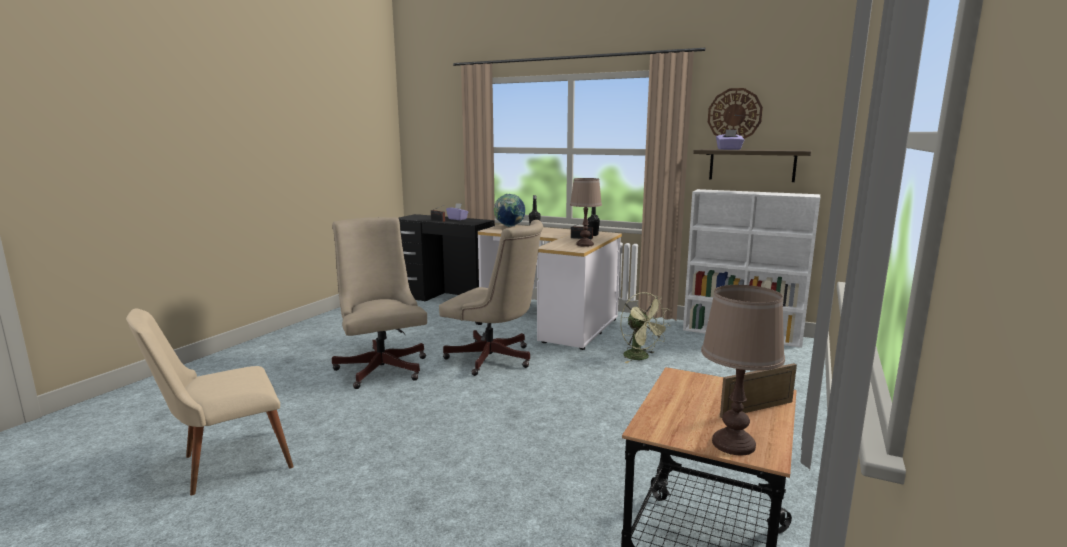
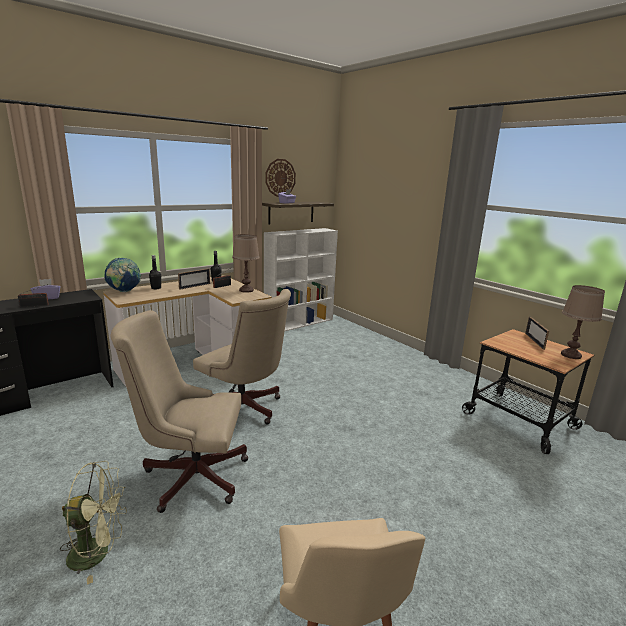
camera: 65 degrees left, 5 degrees up
beige office chair [439,220,543,376] -> beige office chair turned 75 degrees clockwise [193,289,291,425]
green fan [620,292,670,363] -> green fan moved to [60,461,127,585]
none -> picture frame [178,268,210,290]

